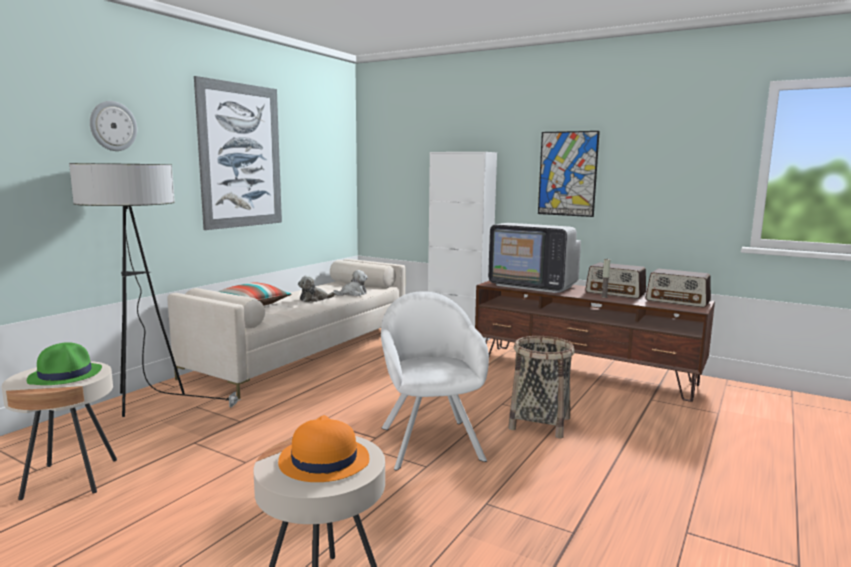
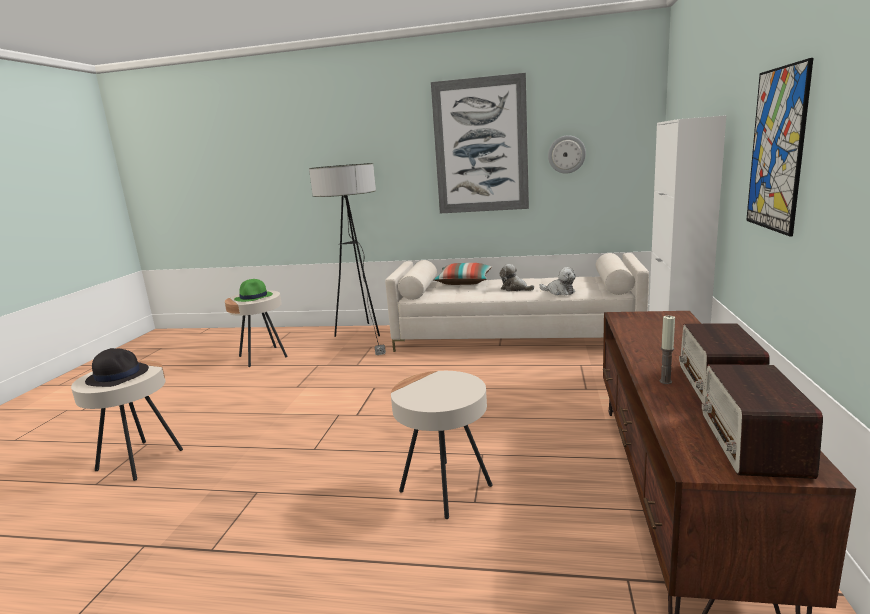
camera: 70 degrees right, 5 degrees up
wall clock [90,101,137,151] -> wall clock moved to [548,135,586,174]
orange hat [278,415,369,482] -> black hat [85,348,149,387]
white armchair [381,291,489,470] -> none
television [488,223,581,293] -> none
basket [508,336,574,438] -> beige side table [391,371,492,519]

